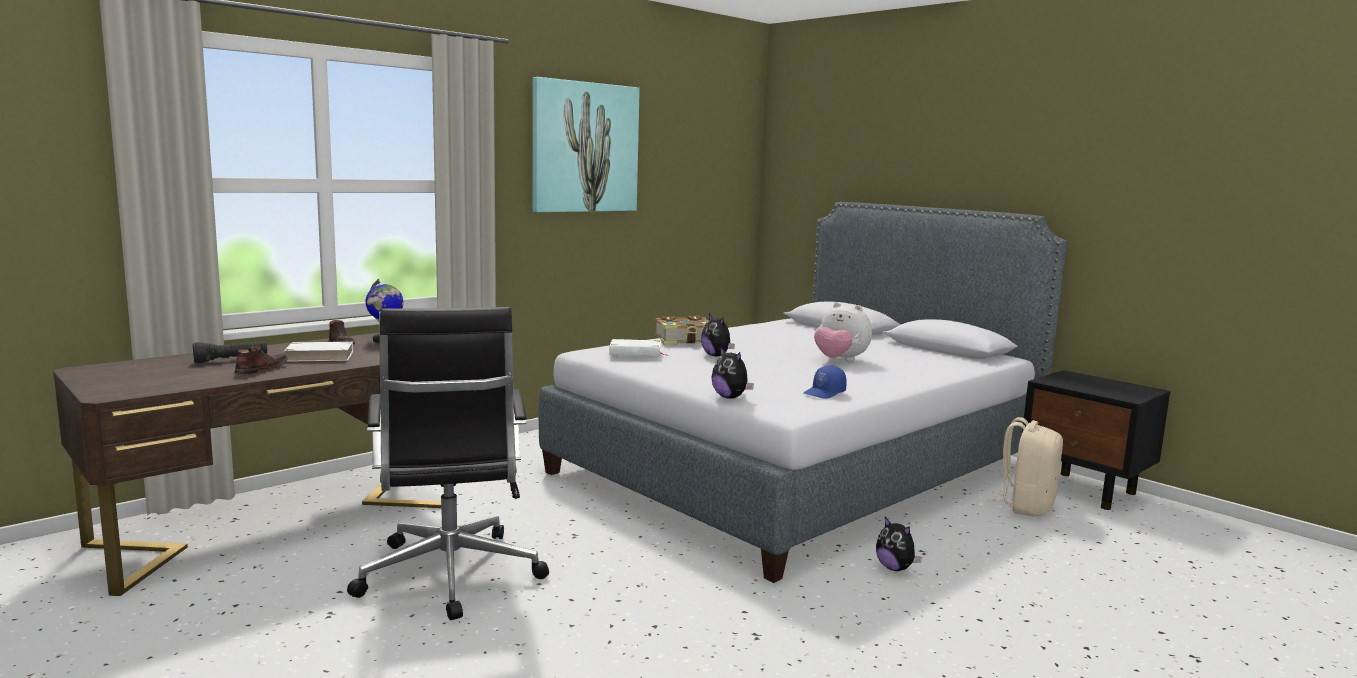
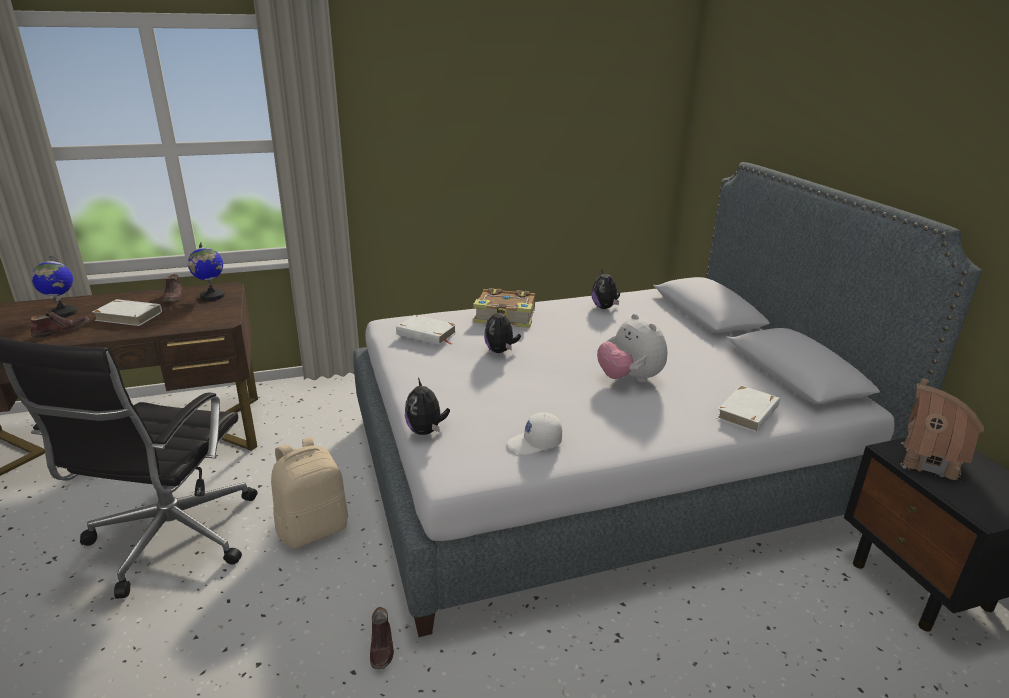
camera: 25 degrees right, 15 degrees up
black flashlight [193,341,267,363] -> globe [31,255,77,318]
picture [532,77,640,212] -> none
blue cap [804,365,847,399] -> white cap [507,412,562,455]
plush toy [876,517,922,571] -> plush toy moved to [591,269,620,309]
beige backpack [987,417,1063,516] -> beige backpack moved to [271,436,348,548]
none -> brown shoe [370,607,394,669]
none -> white book [717,385,780,432]
none -> toy house [900,379,984,480]

